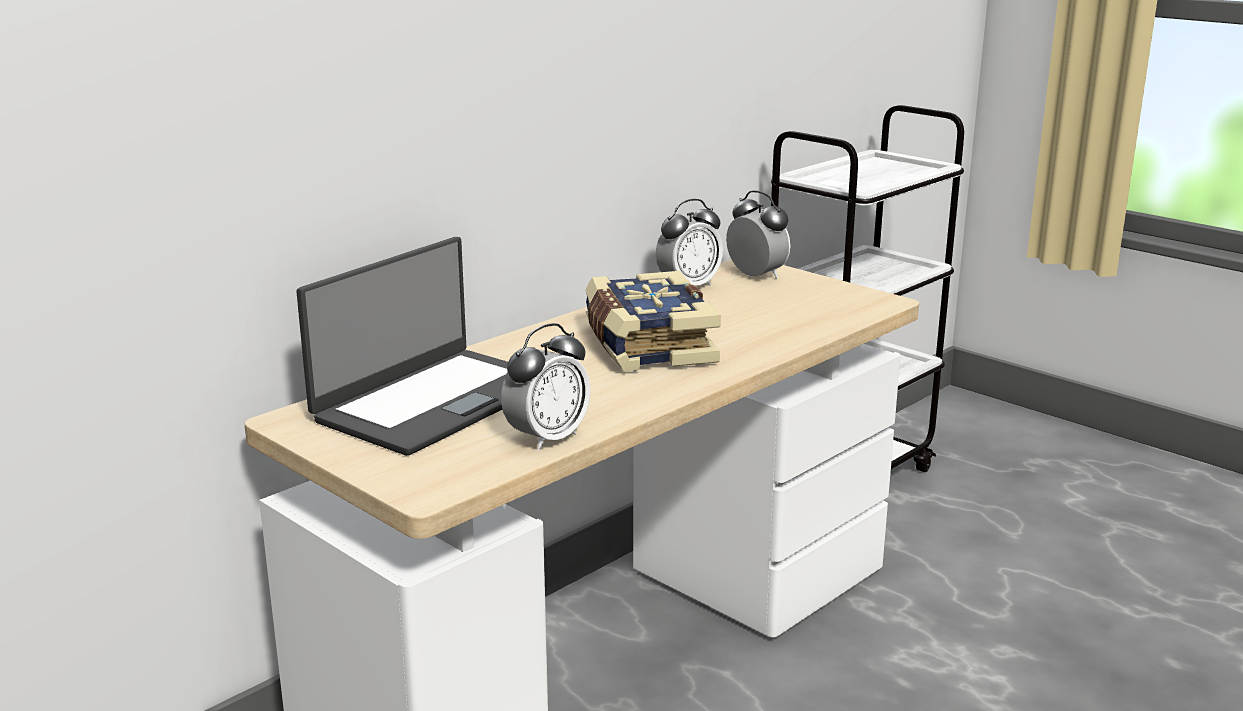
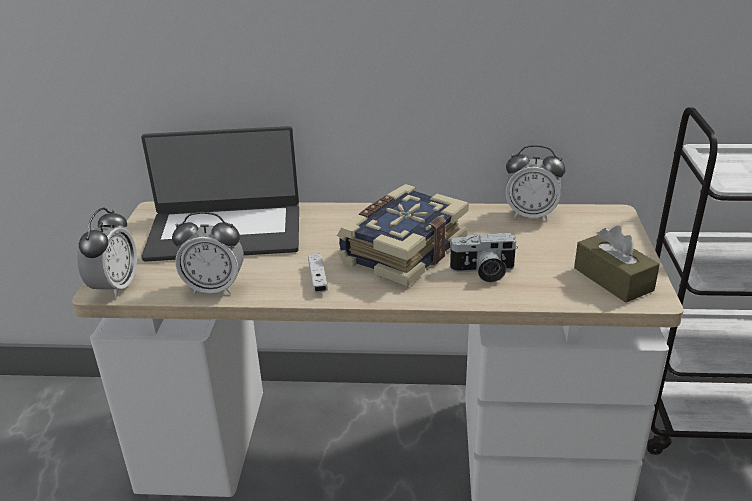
camera: 50 degrees right, 10 degrees up
alarm clock [726,190,790,279] -> alarm clock moved to [77,208,137,298]
none -> white game controller [308,254,328,292]
none -> camera [448,233,518,282]
none -> brown tissue box [574,225,660,303]

